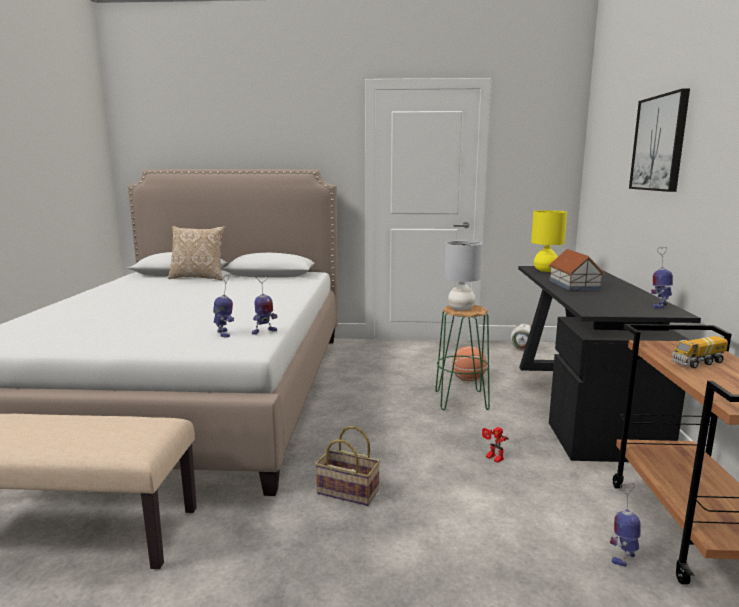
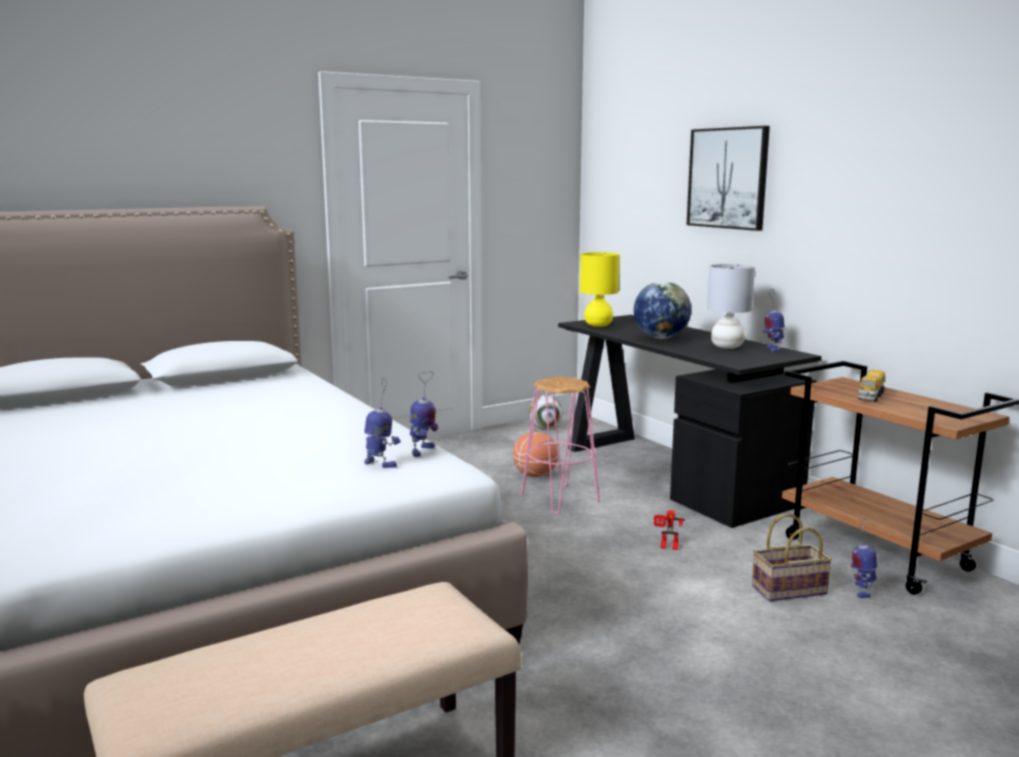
camera: 35 degrees left, 0 degrees up
pillow [168,226,225,280] -> none
basket [315,426,380,506] -> basket moved to [752,513,832,601]
green stool [435,305,490,410] -> pink stool [521,377,600,515]
grey table lamp [444,241,483,311] -> grey table lamp moved to [707,264,755,349]
toy house [549,249,605,290] -> globe [634,281,691,339]

